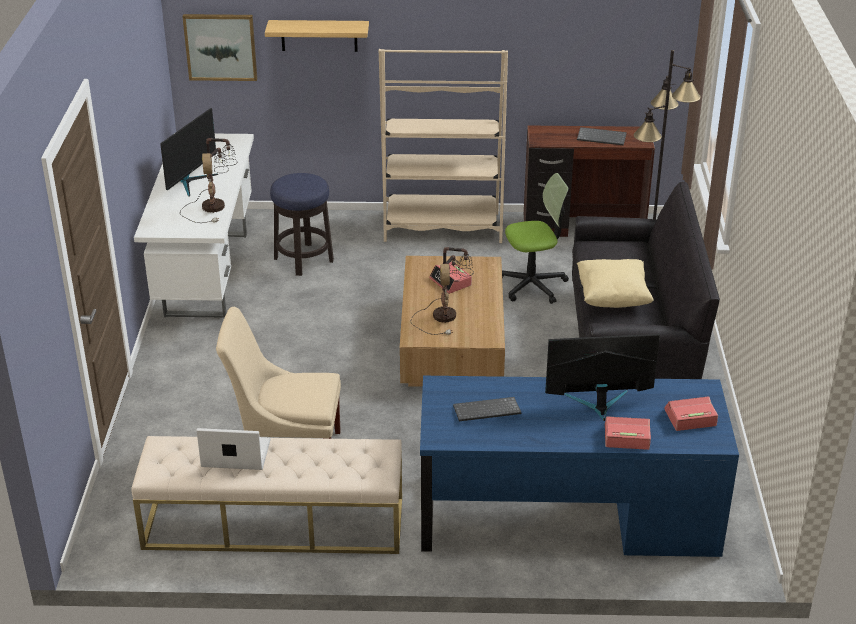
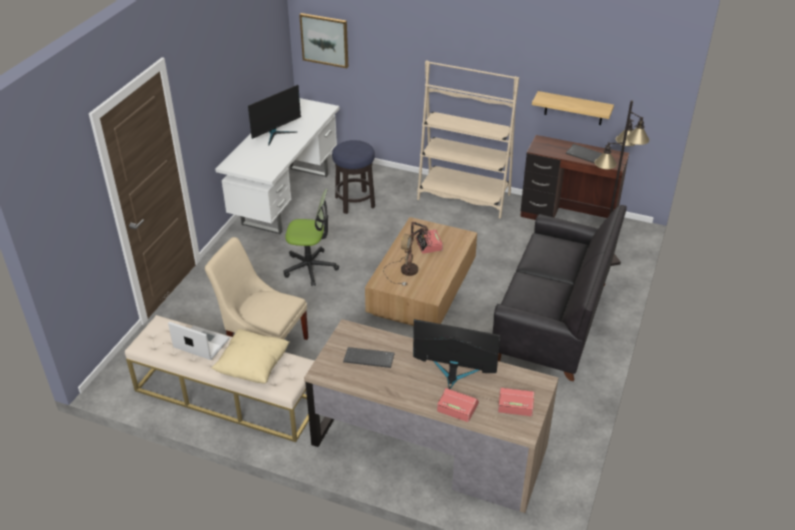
camera: 20 degrees right, 5 degrees up
table lamp [180,138,237,223] -> none
shelf [265,20,369,52] -> shelf moved to [532,91,614,125]
blue desk [420,376,739,557] -> brown desk [304,319,559,513]
office chair [502,173,569,304] -> office chair moved to [283,189,339,286]
beige pillow [577,259,654,308] -> beige pillow moved to [212,329,289,384]

